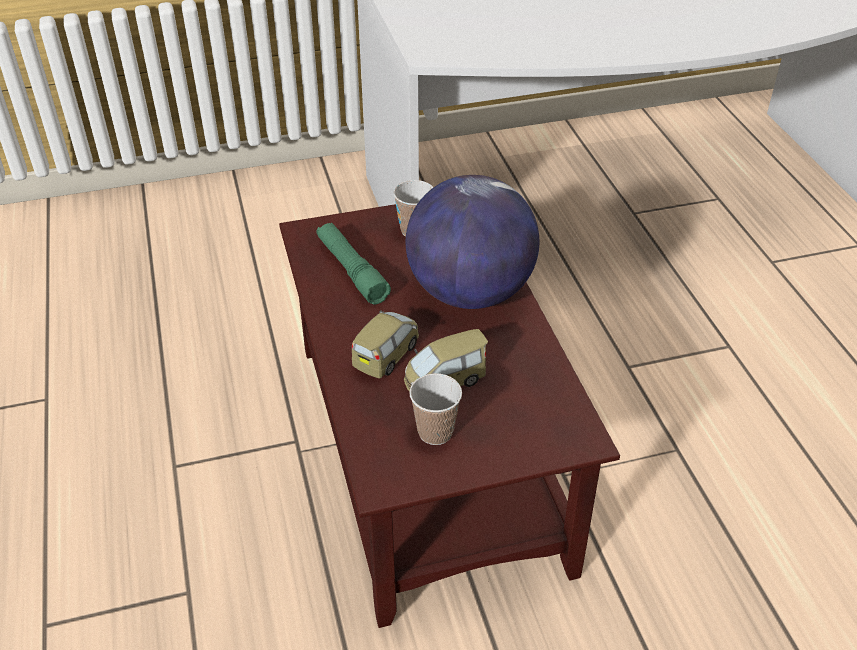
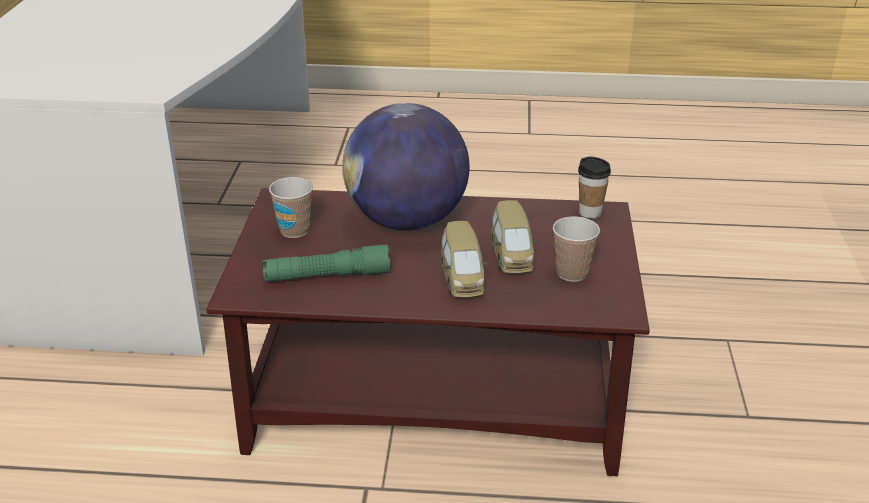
camera: 70 degrees left, 10 degrees down
toy car [352,310,419,378] -> toy car turned 150 degrees counterclockwise [441,221,489,297]
none -> cup [578,156,611,218]

